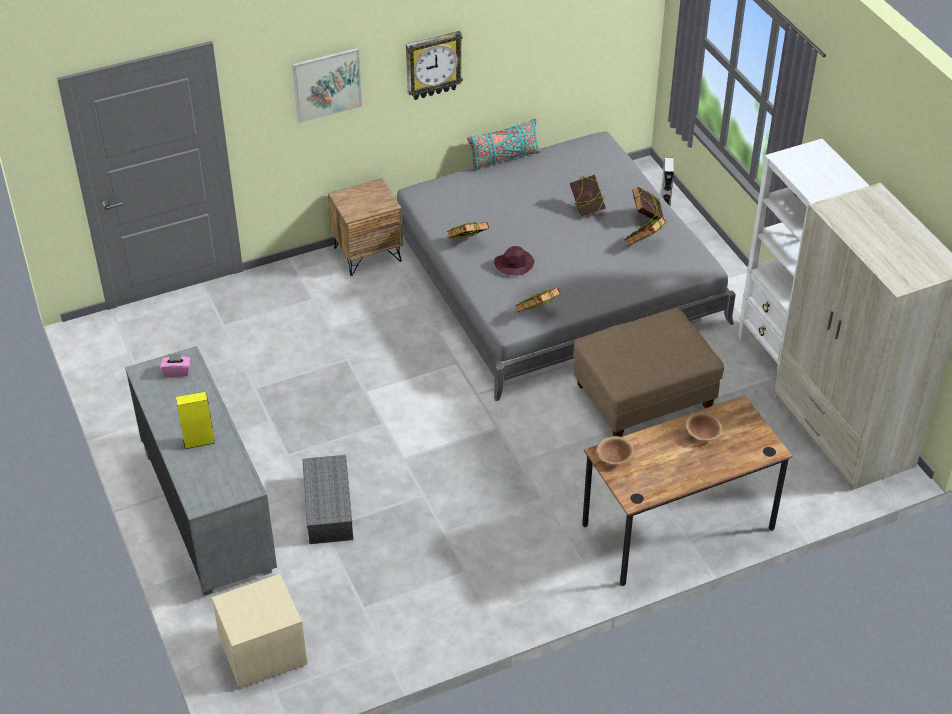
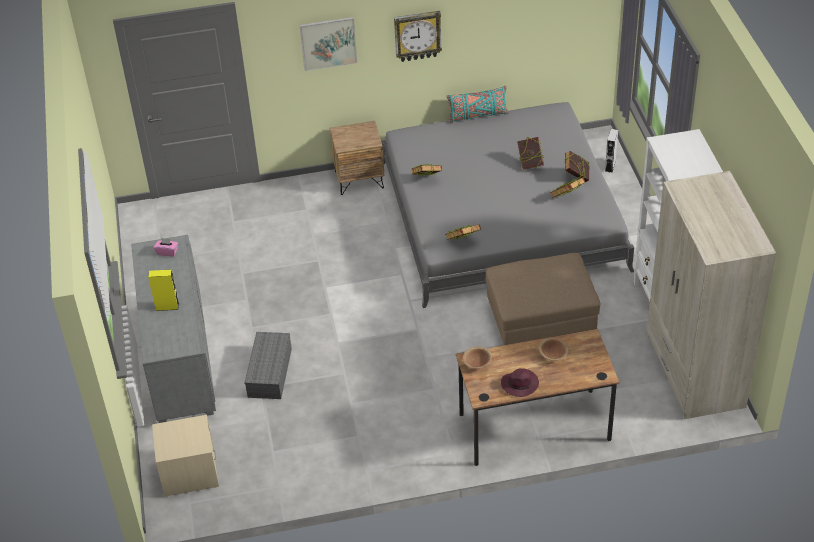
camera: 15 degrees right, 0 degrees up
purple hat [494,246,534,275] -> purple hat moved to [501,368,539,397]

